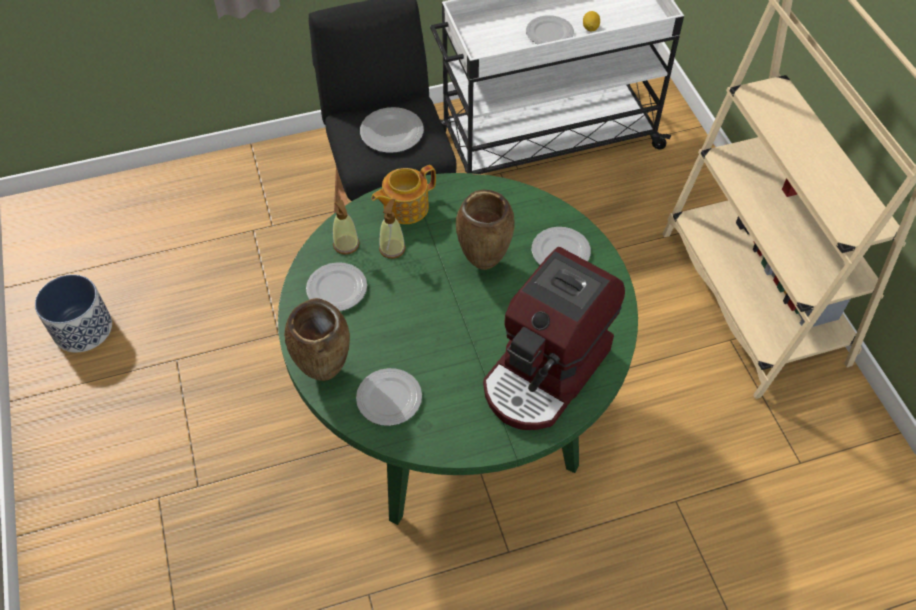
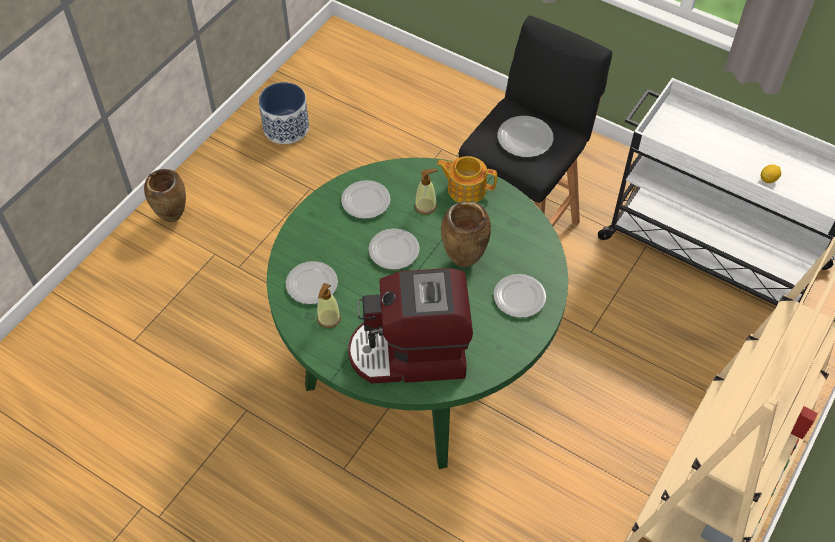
camera: 50 degrees right, 0 degrees up
brown vase [284,298,350,381] -> brown vase moved to [144,169,186,222]
soap dispenser [333,200,360,255] -> soap dispenser moved to [317,283,341,328]
plate [526,15,574,44] -> plate moved to [369,228,420,270]

